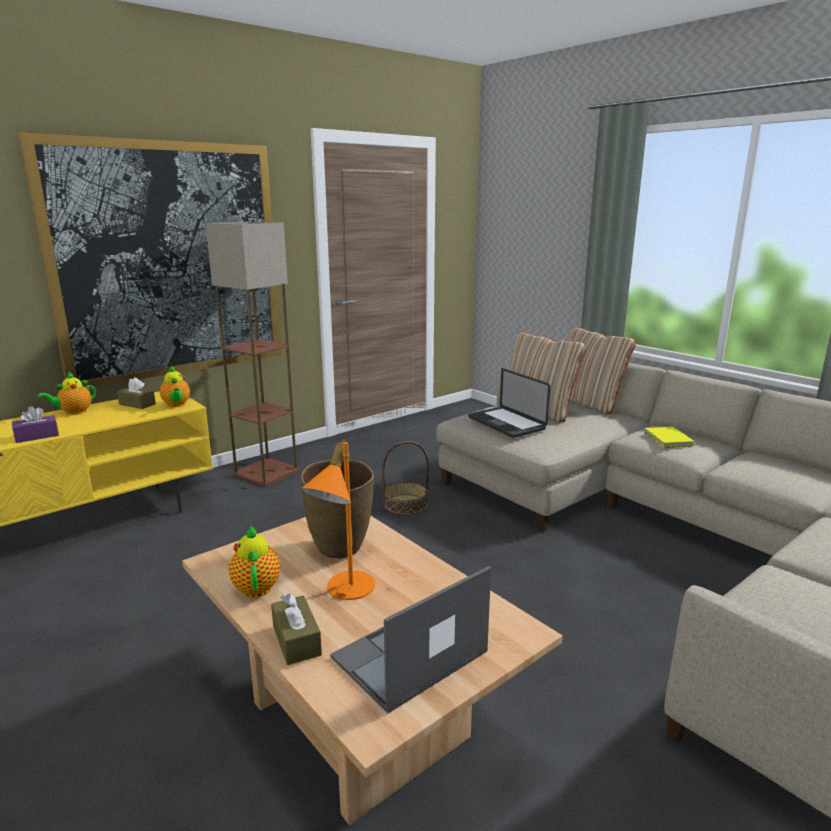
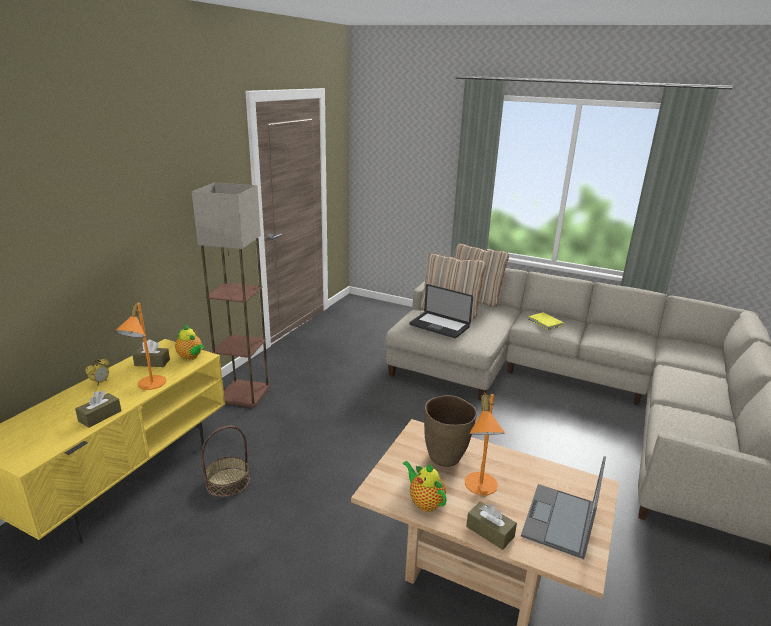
camera: 25 degrees left, 5 degrees up
purple tissue box [12,406,59,443] -> brown tissue box [75,390,121,428]
picture [18,132,282,387] -> none
teapot [38,372,96,415] -> alarm clock [85,359,109,386]
basket [382,441,429,515] -> basket moved to [201,426,250,497]
none -> orange table lamp [115,302,166,390]

